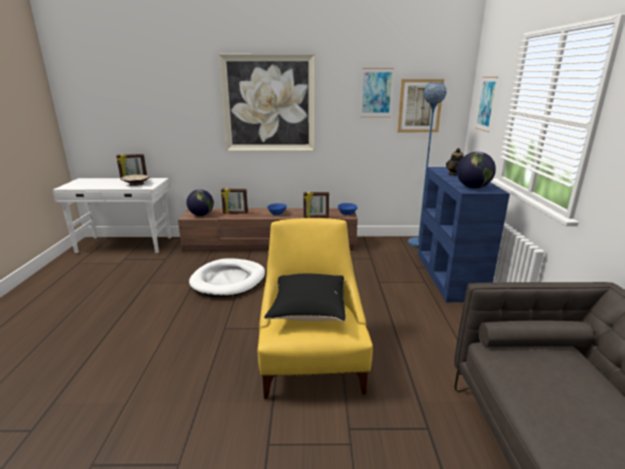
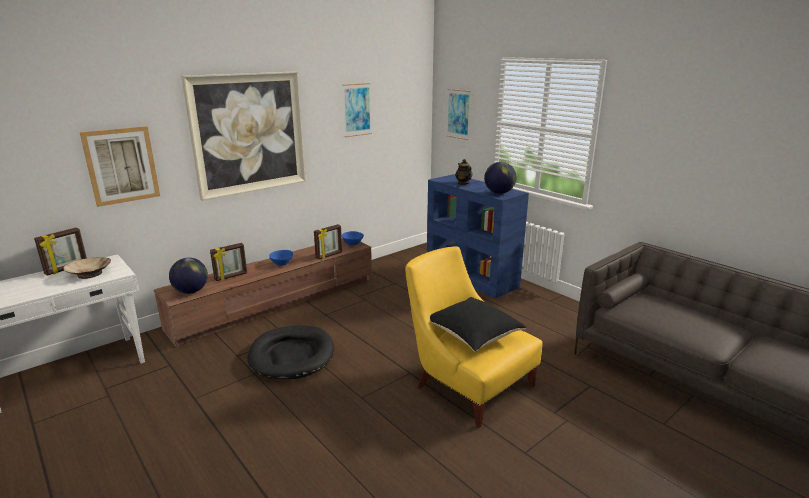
camera: 40 degrees left, 0 degrees up
white dog bed [189,258,265,297] -> black dog bed [248,325,334,379]
picture [397,79,444,132] -> picture moved to [80,126,160,207]
blue floor lamp [408,83,447,248] -> none

